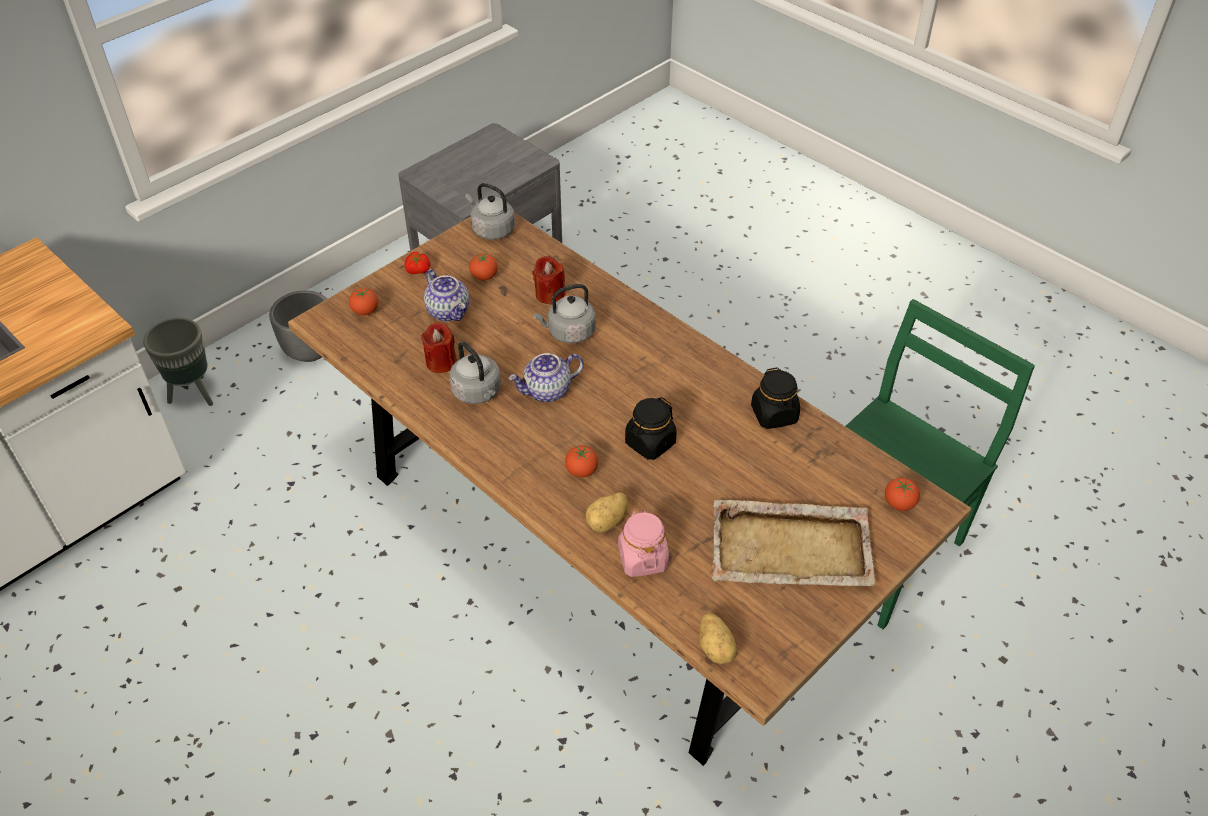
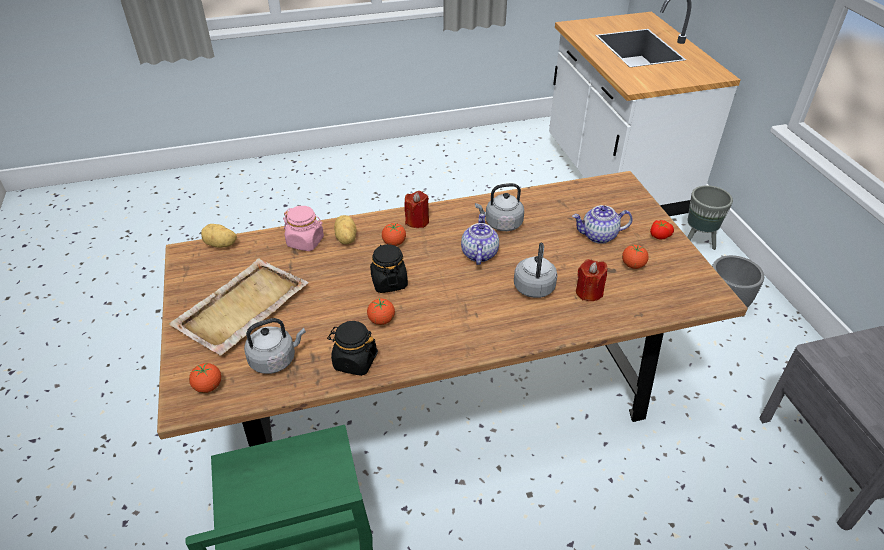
camera: 120 degrees right, 5 degrees down
tomato [349,288,379,316] -> tomato moved to [367,299,395,325]
red candle [421,322,457,373] -> red candle moved to [404,191,429,228]
grey kettle [465,183,515,240] -> grey kettle moved to [244,318,306,374]

